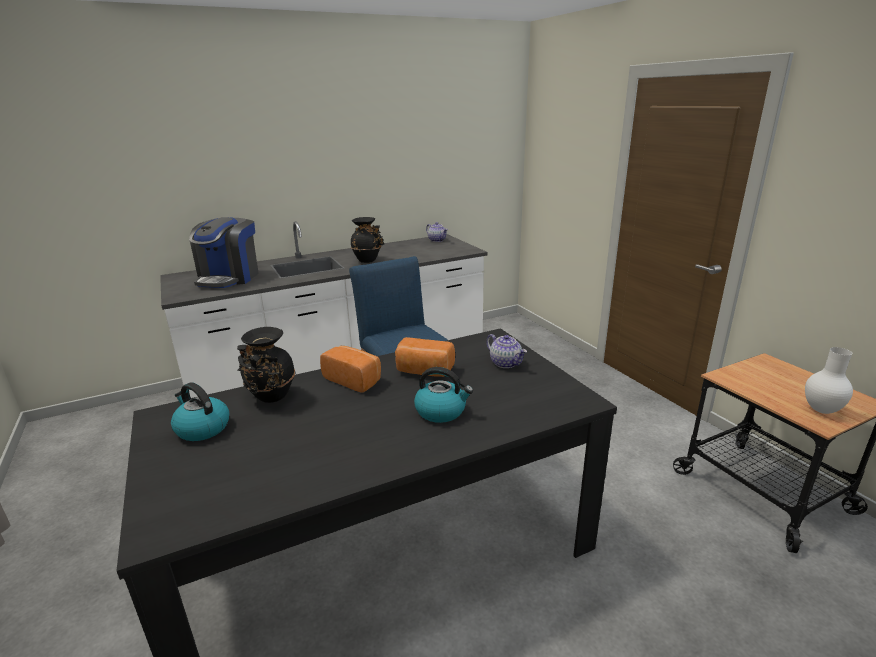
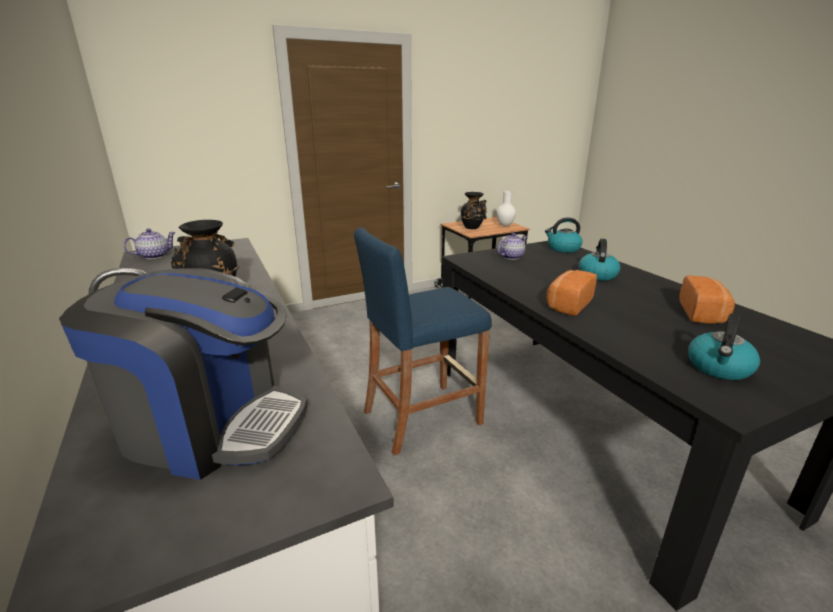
camera: 90 degrees left, 0 degrees up
black vase [237,327,296,403] -> black vase moved to [460,192,487,229]
bread [395,337,455,377] -> bread moved to [679,275,735,324]
none -> kettle [545,217,582,253]

